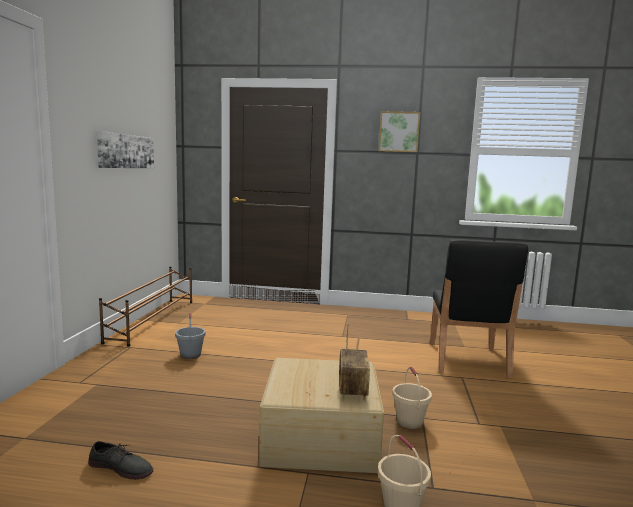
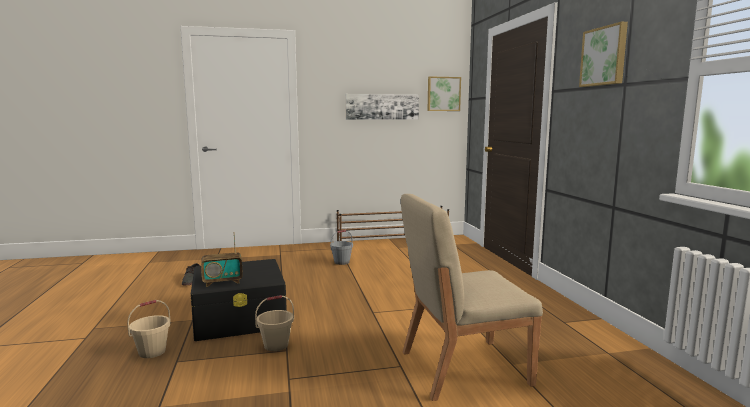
camera: 70 degrees right, 0 degrees up
beige storage box [259,358,384,473] -> black storage box [191,259,287,341]
black chair [430,240,528,378] -> beige chair [401,194,543,401]
none -> picture [427,77,461,111]

